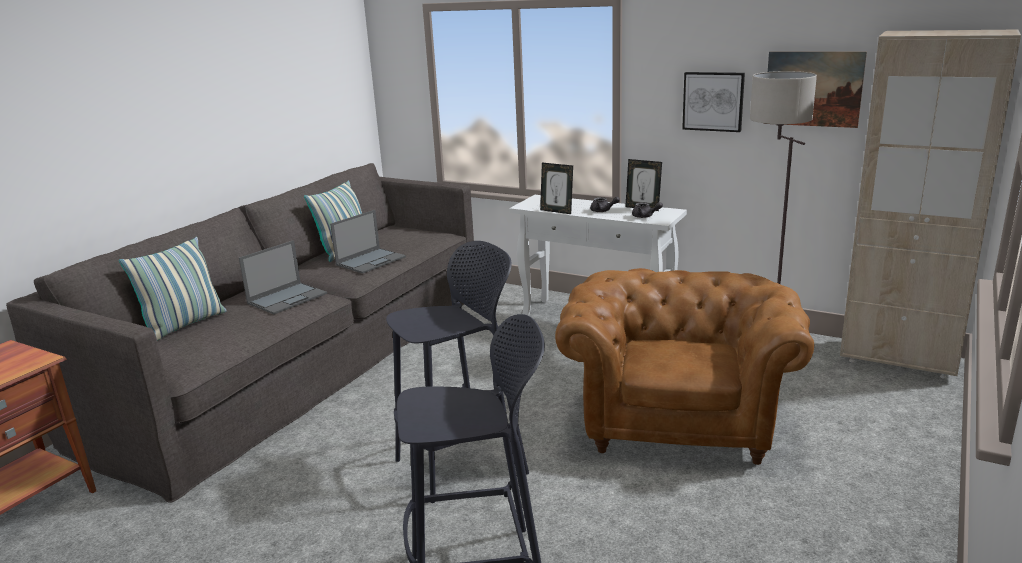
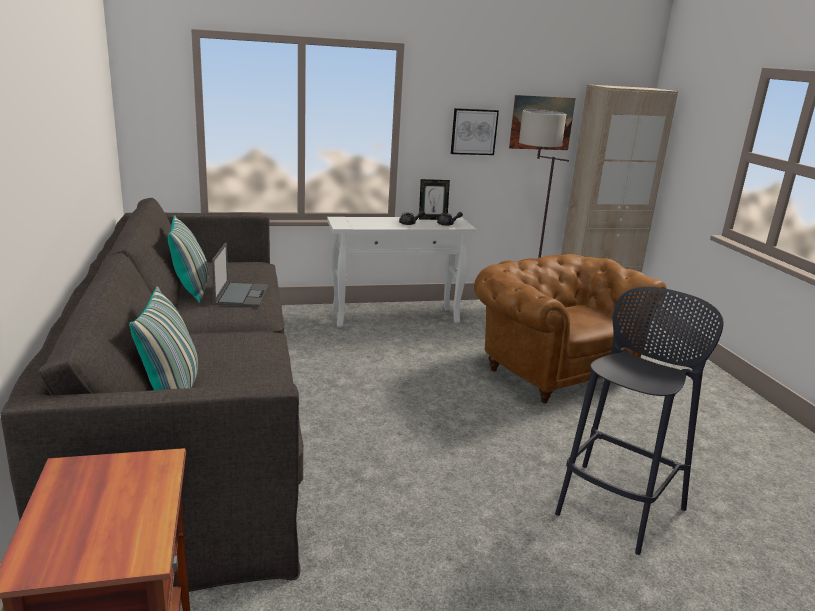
camera: 45 degrees left, 0 degrees up
laptop [239,240,327,314] -> none
grey stool [386,241,529,503] -> none
picture frame [540,163,573,214] -> none

